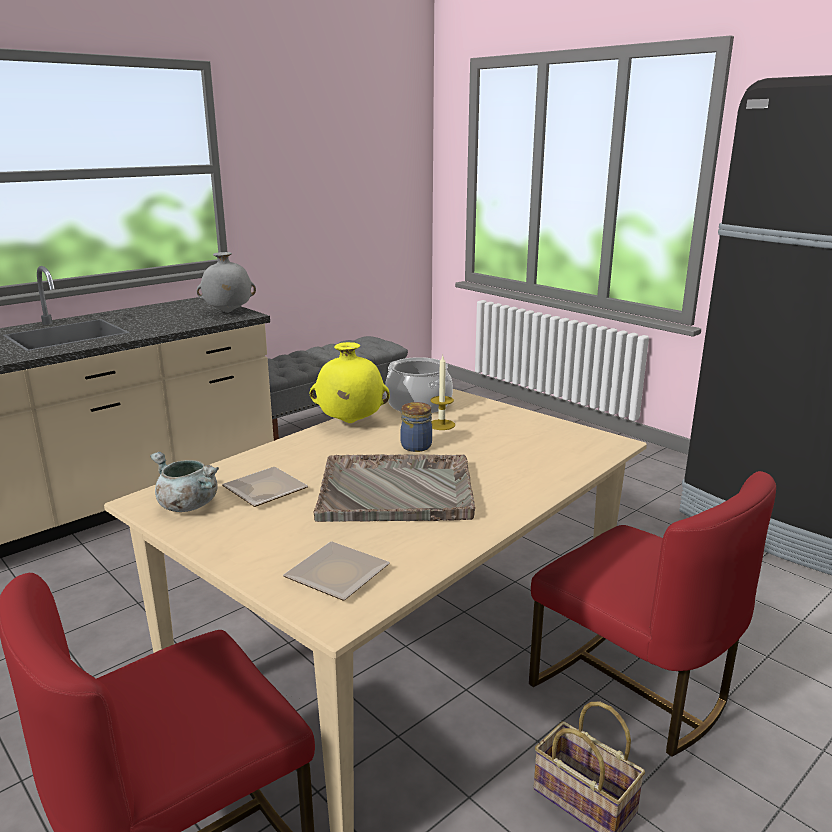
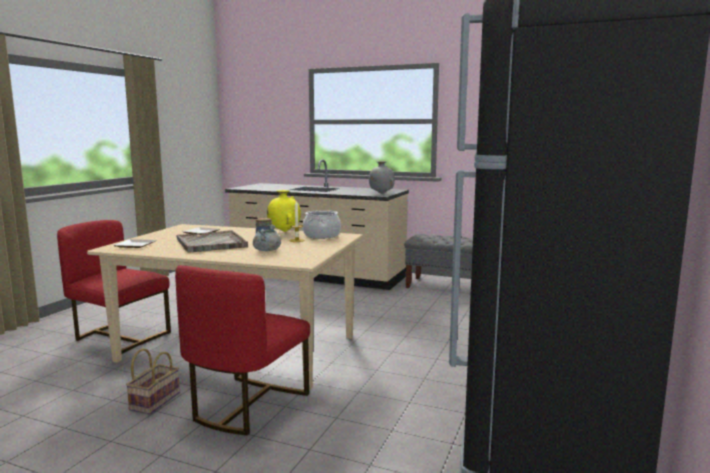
camera: 65 degrees right, 10 degrees down
grey cooking pot [150,452,219,512] -> grey cooking pot moved to [253,225,281,251]

